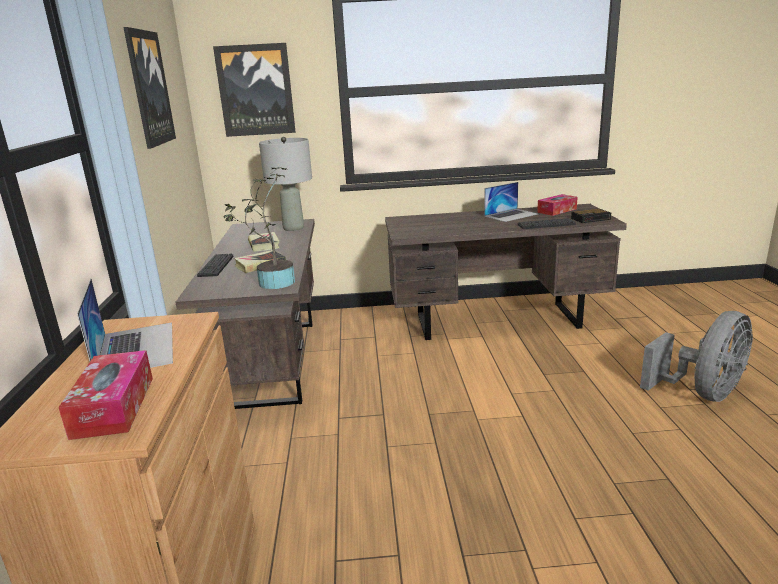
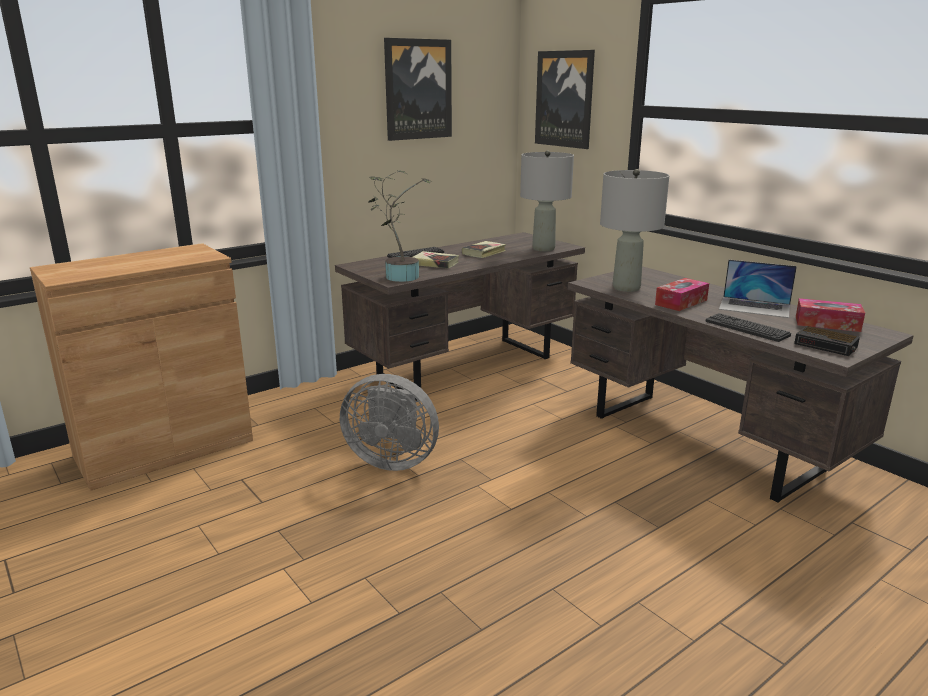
camera: 55 degrees right, 0 degrees up
tissue box [58,350,153,440] -> tissue box moved to [655,278,709,311]
laptop [77,278,173,368] -> none
grey fan [640,311,753,402] -> grey fan moved to [340,374,439,471]
none -> grey table lamp [600,169,669,292]

